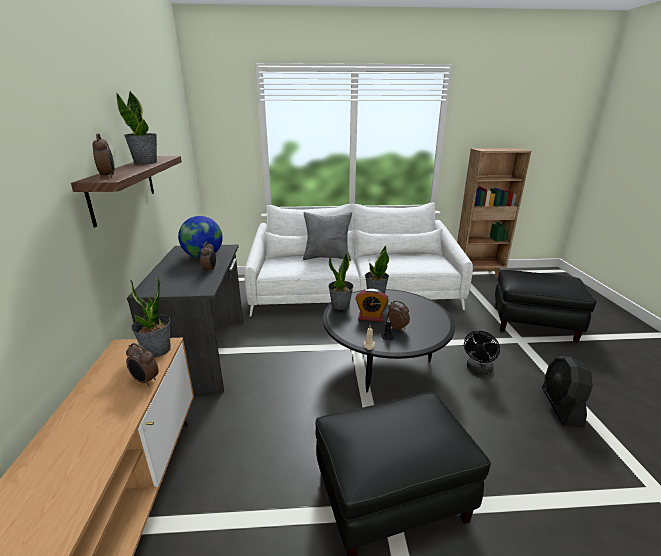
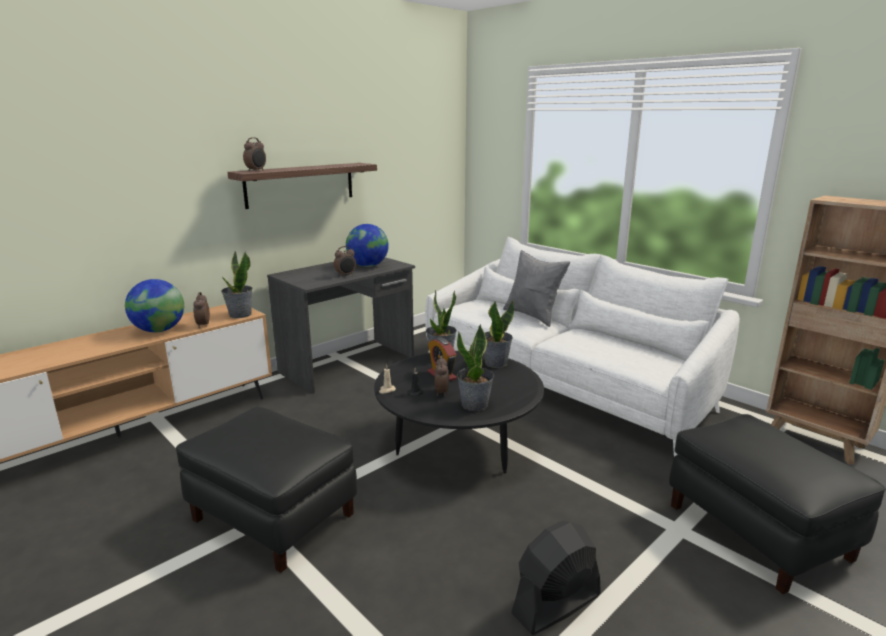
camera: 50 degrees right, 5 degrees down
potted plant [116,91,157,164] -> potted plant moved to [457,324,494,411]
black fan [464,331,500,375] -> none
none -> globe [125,279,184,332]

